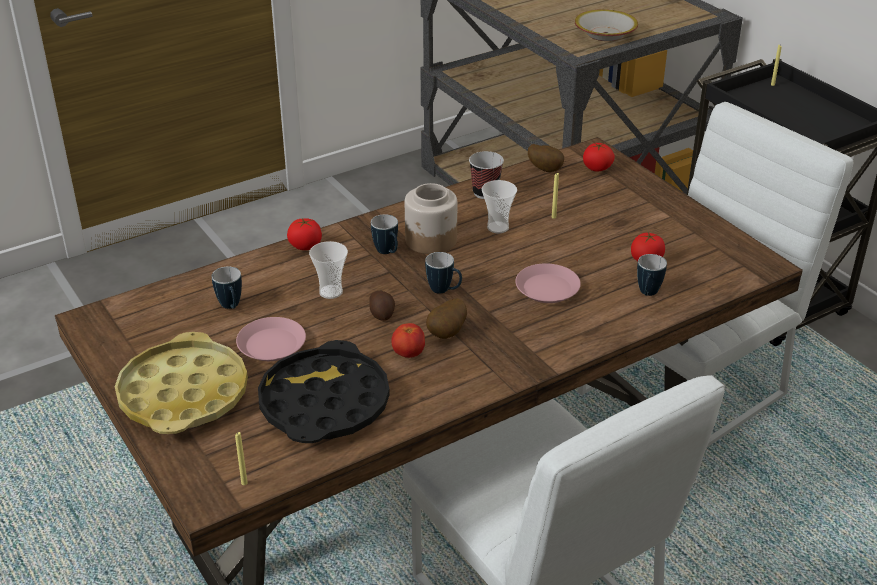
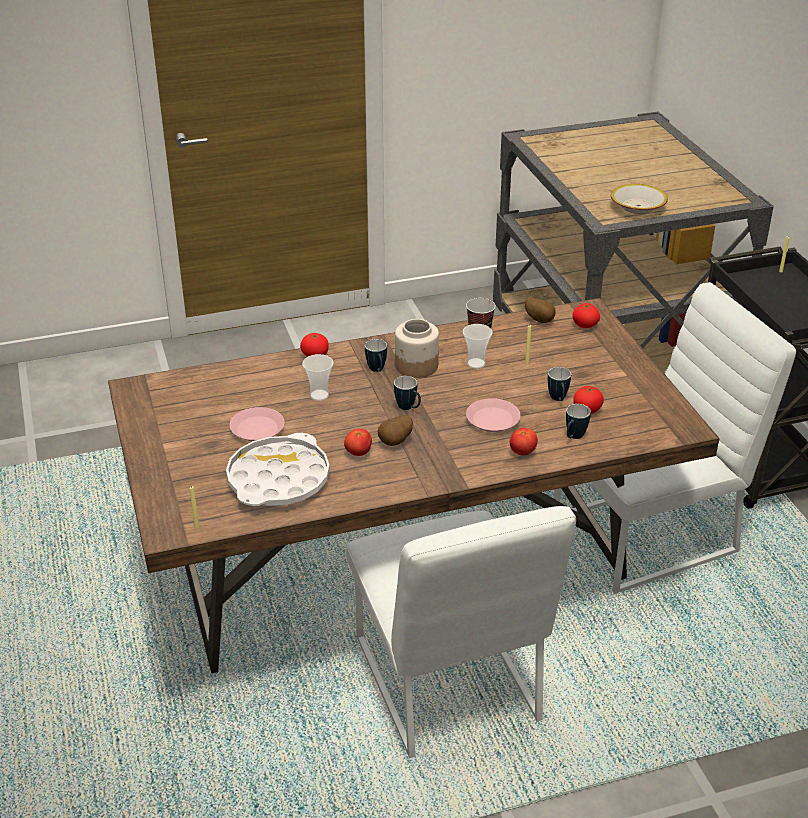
camera: 15 degrees right, 0 degrees up
yellow tray [115,332,248,434] -> none
mug [212,266,242,309] -> mug moved to [548,367,571,401]
black tray [258,340,390,443] -> white tray [226,433,330,506]
potato [369,291,395,321] -> none
none -> tomato [510,428,538,456]

